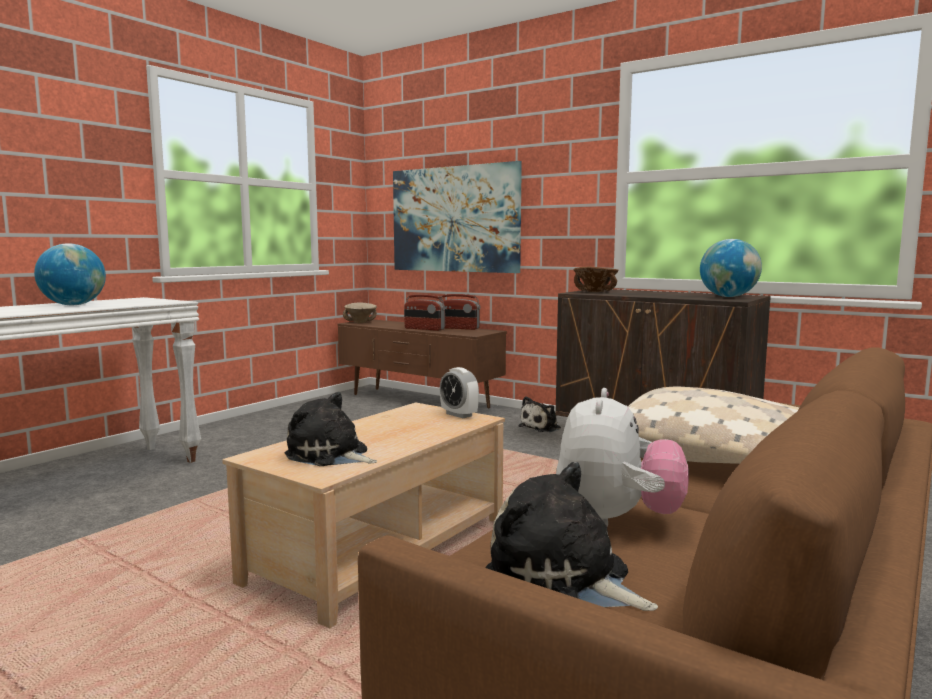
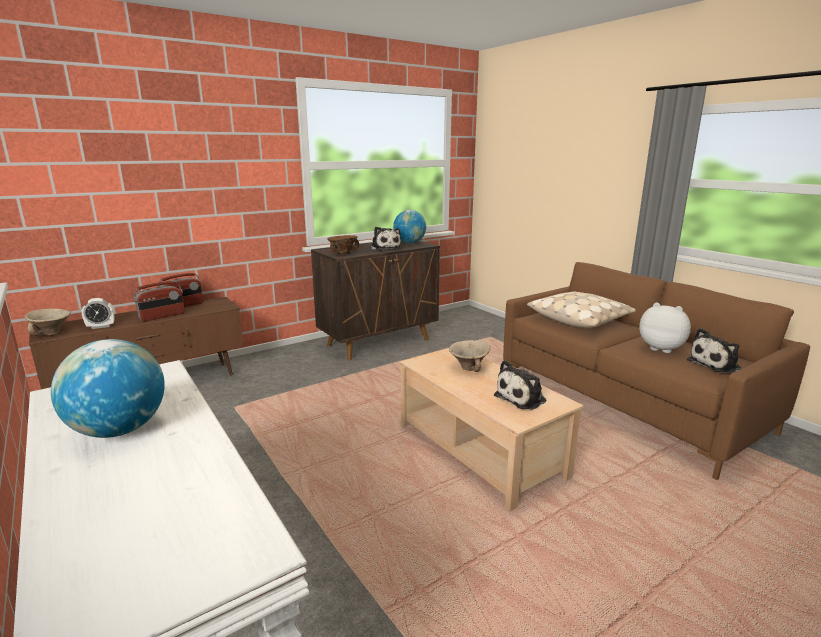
camera: 70 degrees left, 10 degrees up
picture [393,161,522,273] -> none
alarm clock [440,367,479,418] -> alarm clock moved to [82,298,114,329]
plush toy [518,396,561,432] -> plush toy moved to [370,227,401,251]
none -> beige bowl [449,340,490,372]

